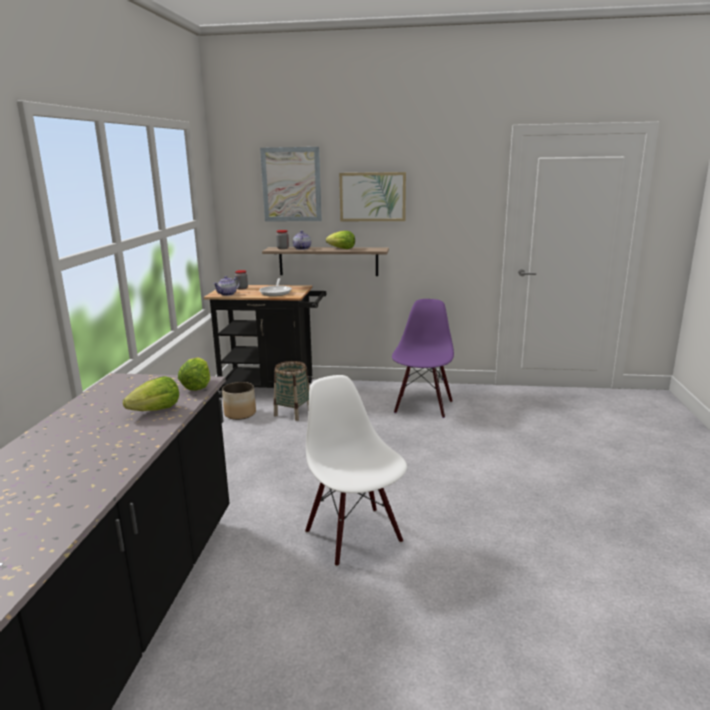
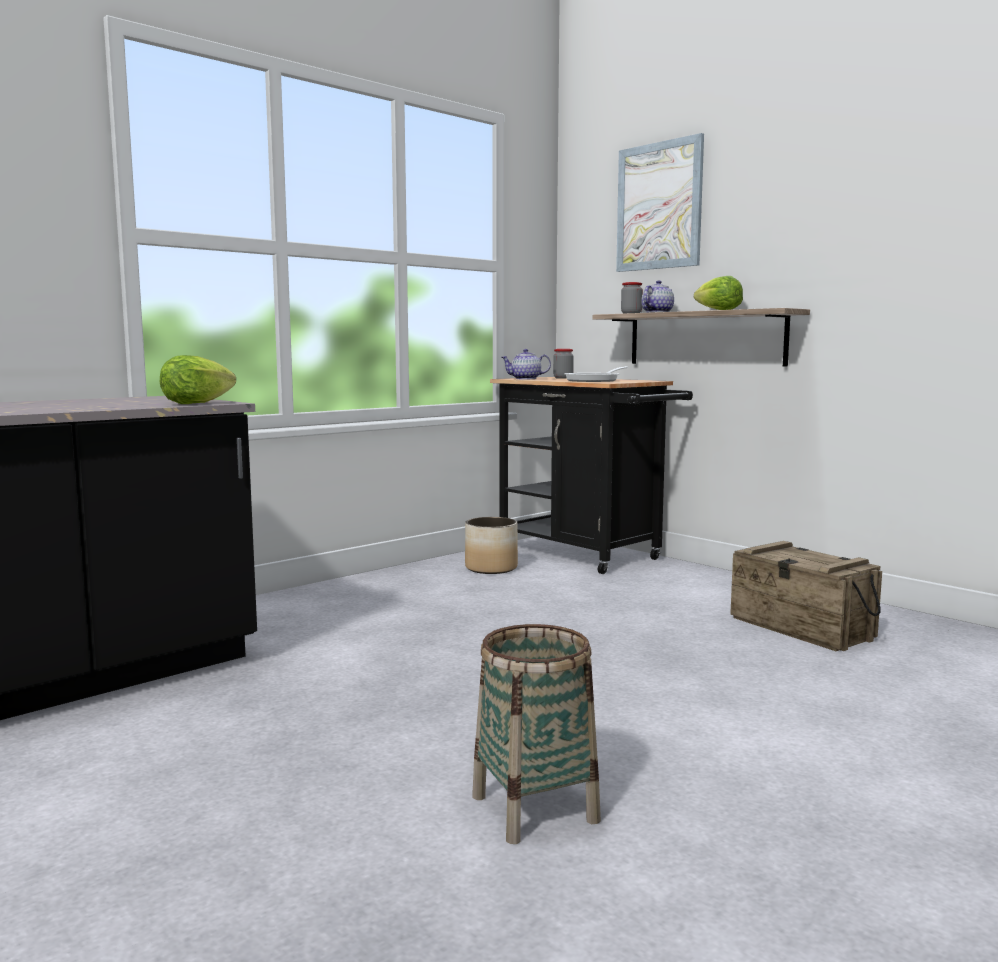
camera: 40 degrees right, 10 degrees down
lettuce [123,376,179,411] -> none
basket [274,361,309,421] -> basket moved to [472,624,601,844]
white chair [305,375,407,567] -> none
picture [339,172,406,221] -> none
purple chair [392,299,454,418] -> crate [730,541,882,651]

